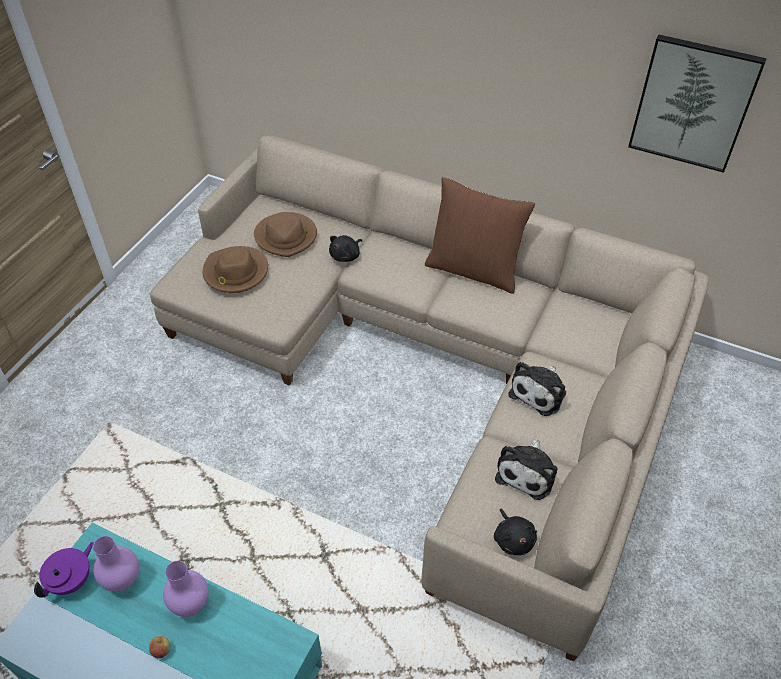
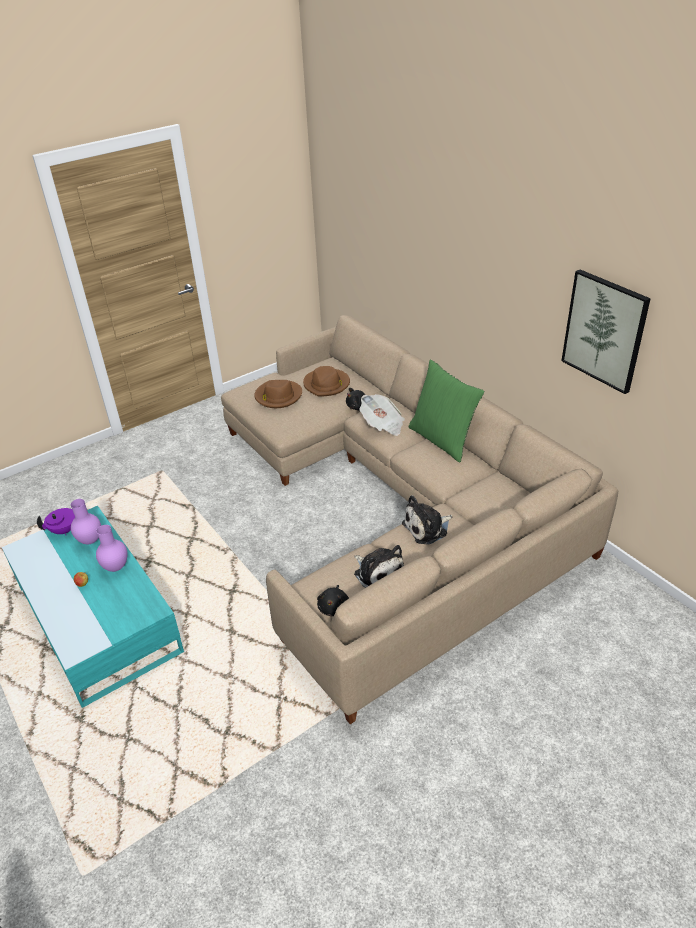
camera: 30 degrees right, 10 degrees down
brown pillow [425,177,535,294] -> green pillow [409,359,485,463]
plush toy [495,439,557,500] -> plush toy turned 90 degrees counterclockwise [354,545,404,588]
none -> newspaper [359,394,405,436]

